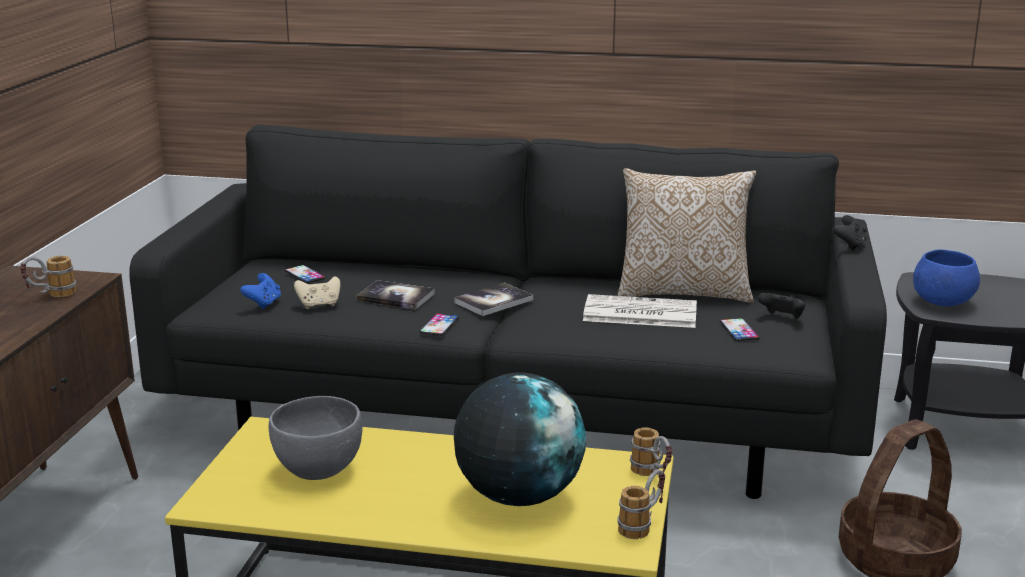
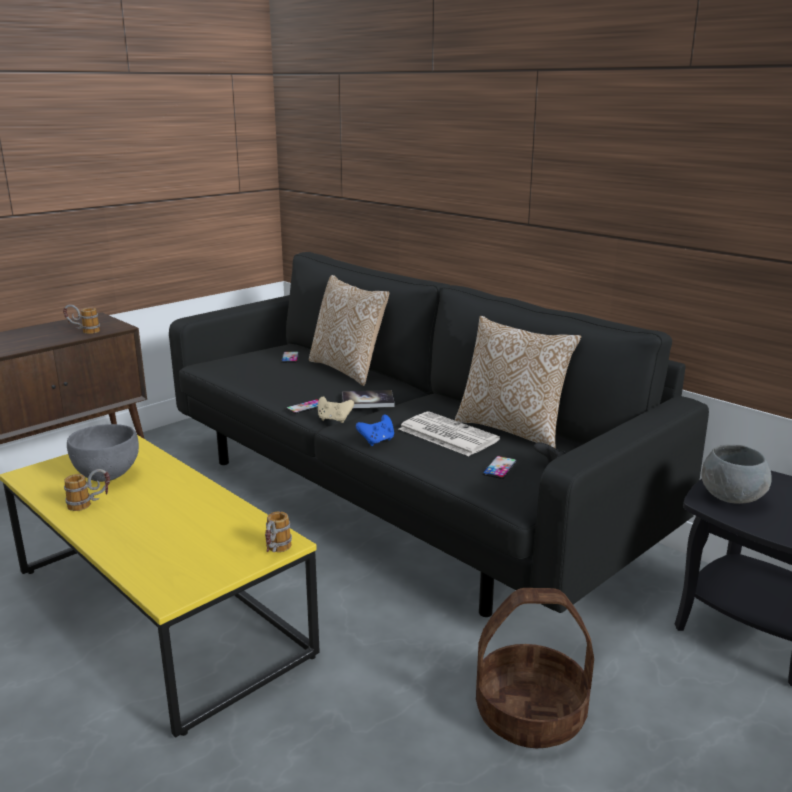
camera: 35 degrees right, 0 degrees up
blue game controller [240,273,281,309] -> blue game controller moved to [356,415,394,446]
beige game controller [294,276,340,309] -> beige game controller moved to [318,396,354,423]
book [357,280,435,310] -> none
globe [454,372,586,506] -> none
mug [618,469,665,539] -> mug moved to [64,469,110,511]
black game controller [833,215,867,250] -> none
blue bowl [913,249,980,306] -> grey bowl [701,445,772,504]
none -> pillow [309,275,389,386]

